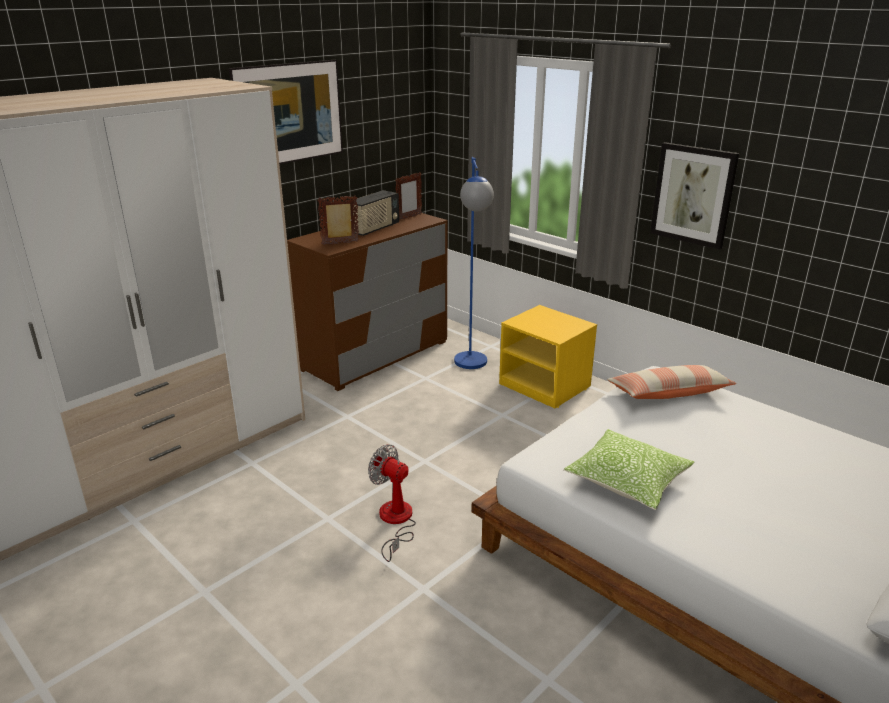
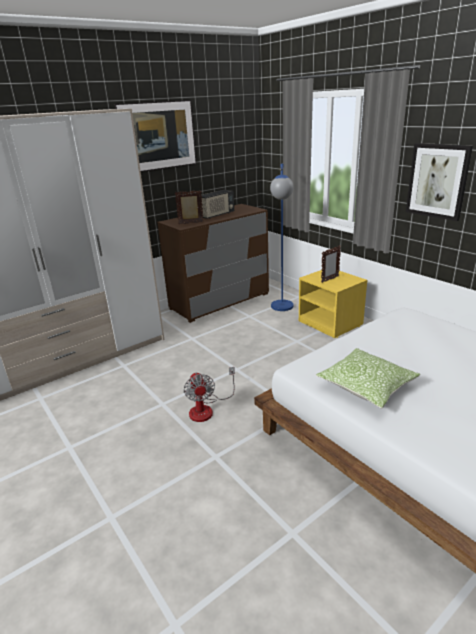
camera: 10 degrees right, 0 degrees up
fan [368,444,416,562] -> fan turned 150 degrees counterclockwise [184,367,235,422]
picture frame [395,172,422,220] -> picture frame moved to [321,245,341,283]
pillow [607,365,737,399] -> none

